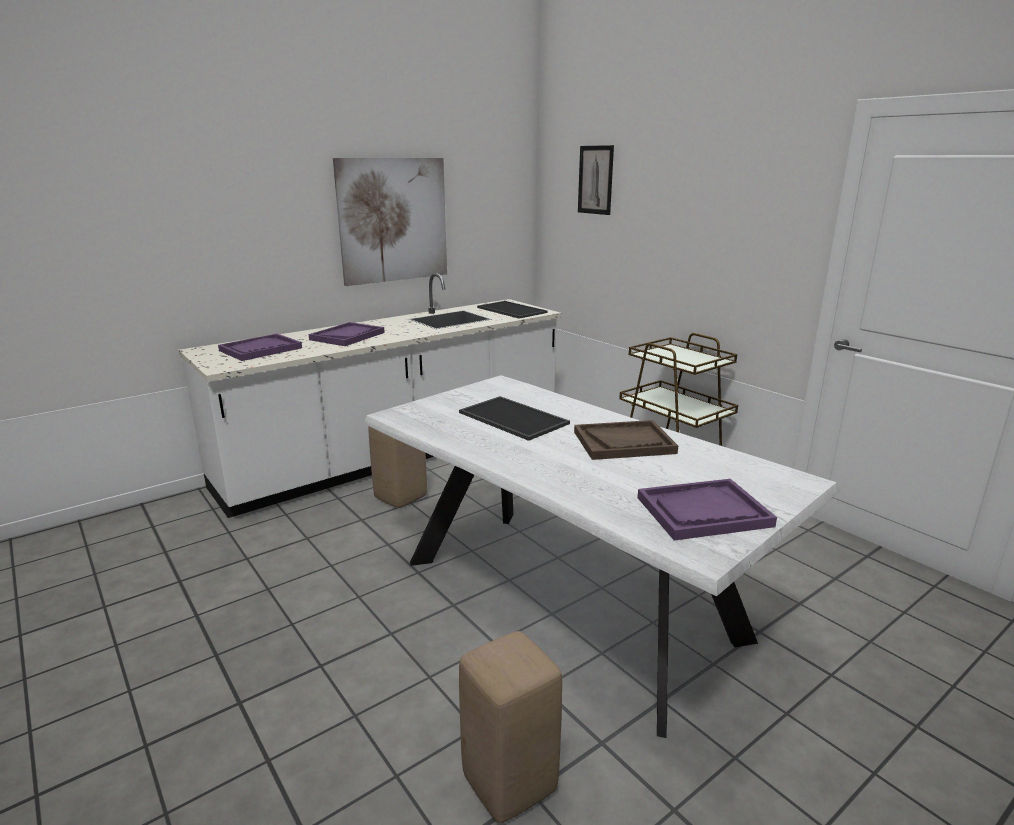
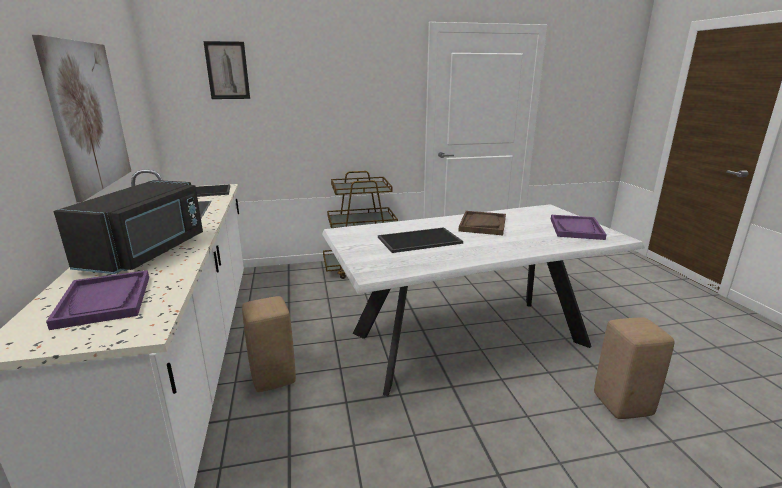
camera: 65 degrees left, 0 degrees up
purple tray [309,322,385,346] -> black microwave [54,180,203,274]

